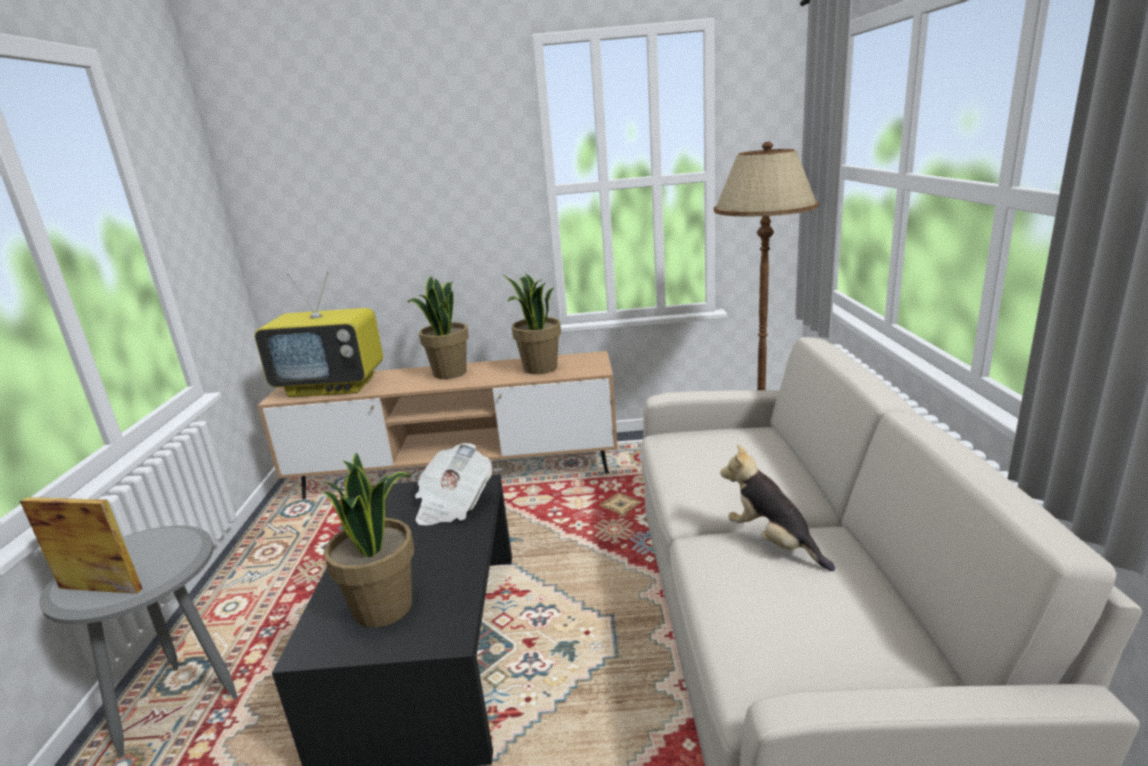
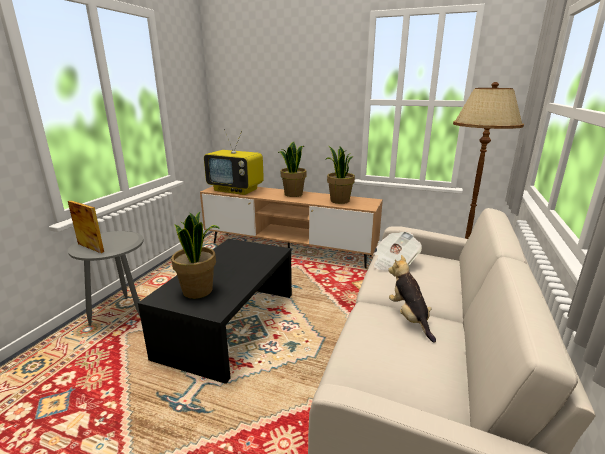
camera: 20 degrees right, 0 degrees up
newspaper [415,443,492,525] -> newspaper moved to [374,231,422,270]

